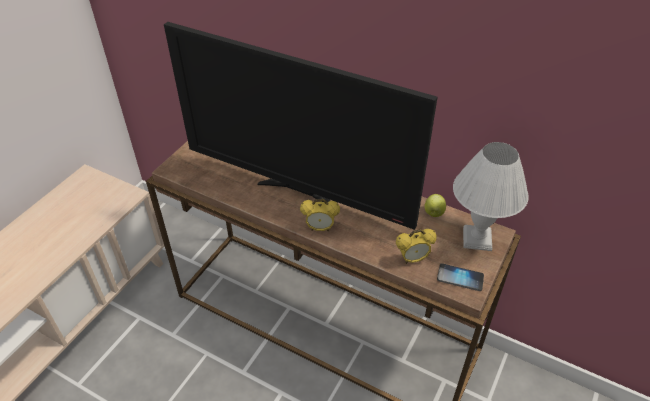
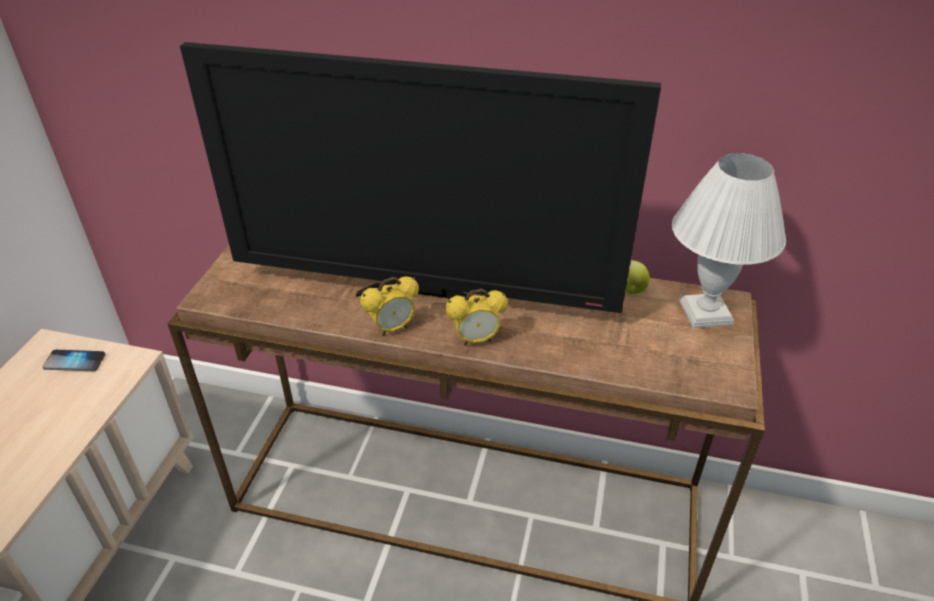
camera: 15 degrees left, 5 degrees down
alarm clock [396,229,437,264] -> alarm clock moved to [360,276,419,336]
phone [437,263,484,291] -> phone moved to [42,350,106,371]

